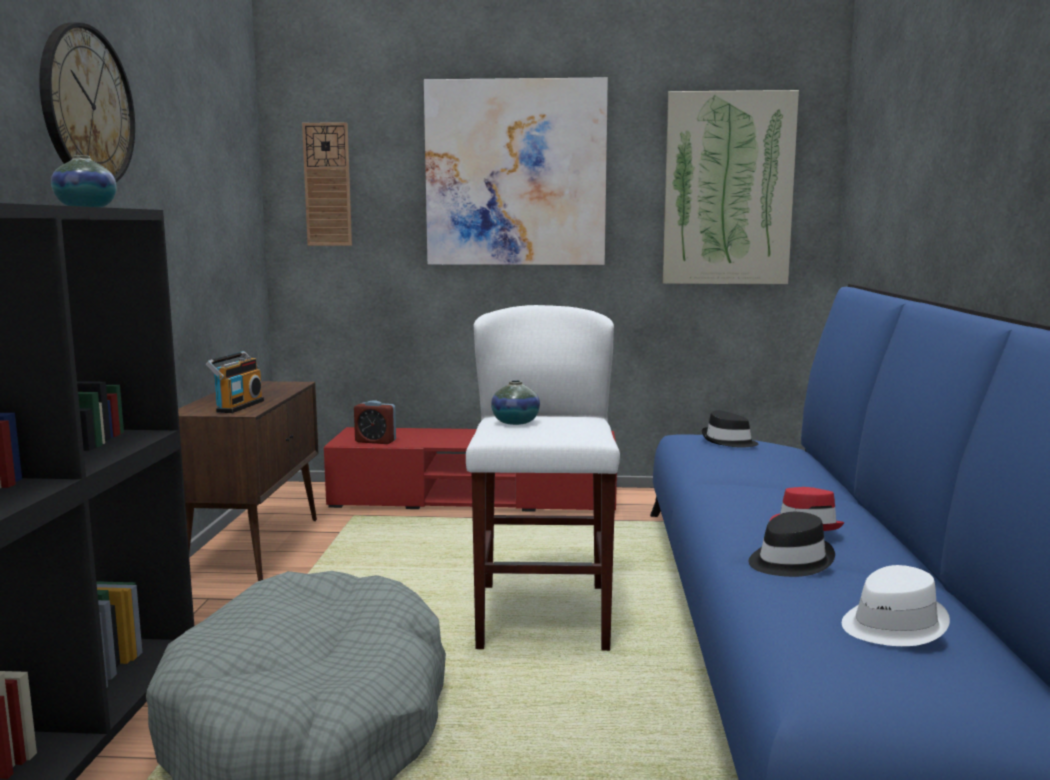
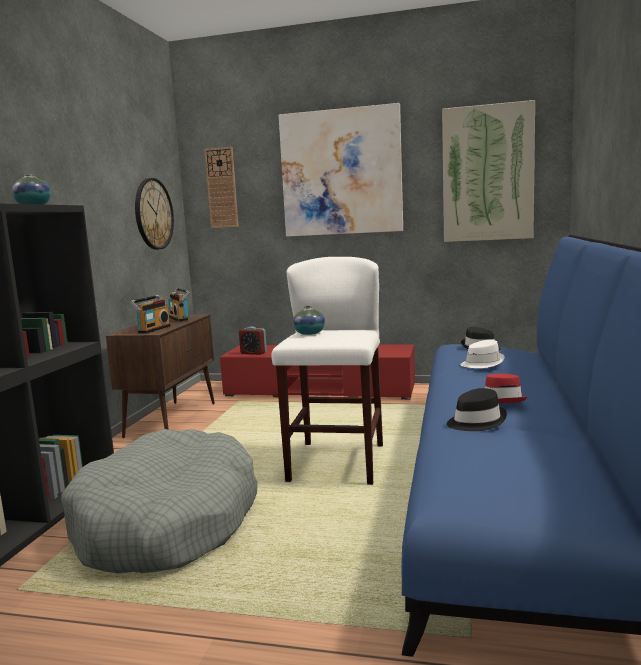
camera: 10 degrees right, 0 degrees up
wall clock [39,22,135,182] -> wall clock moved to [135,178,174,250]
white hat [842,565,950,646] -> white hat moved to [460,340,505,368]
none -> radio [168,288,190,322]

